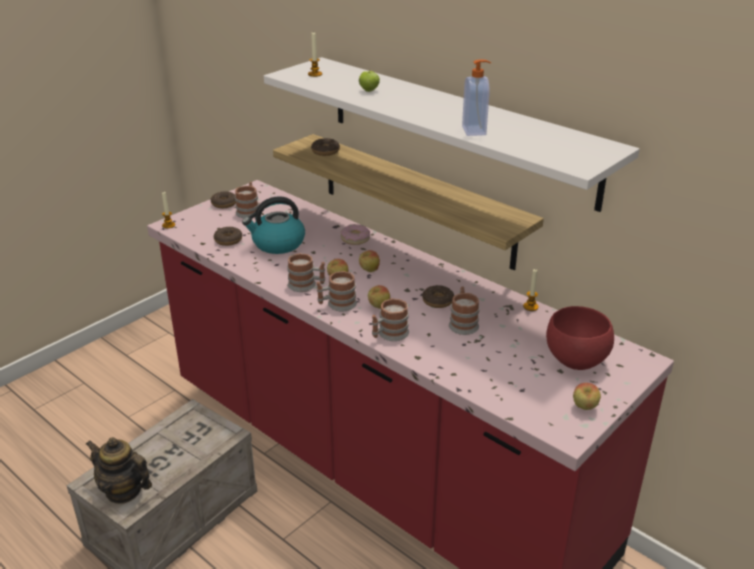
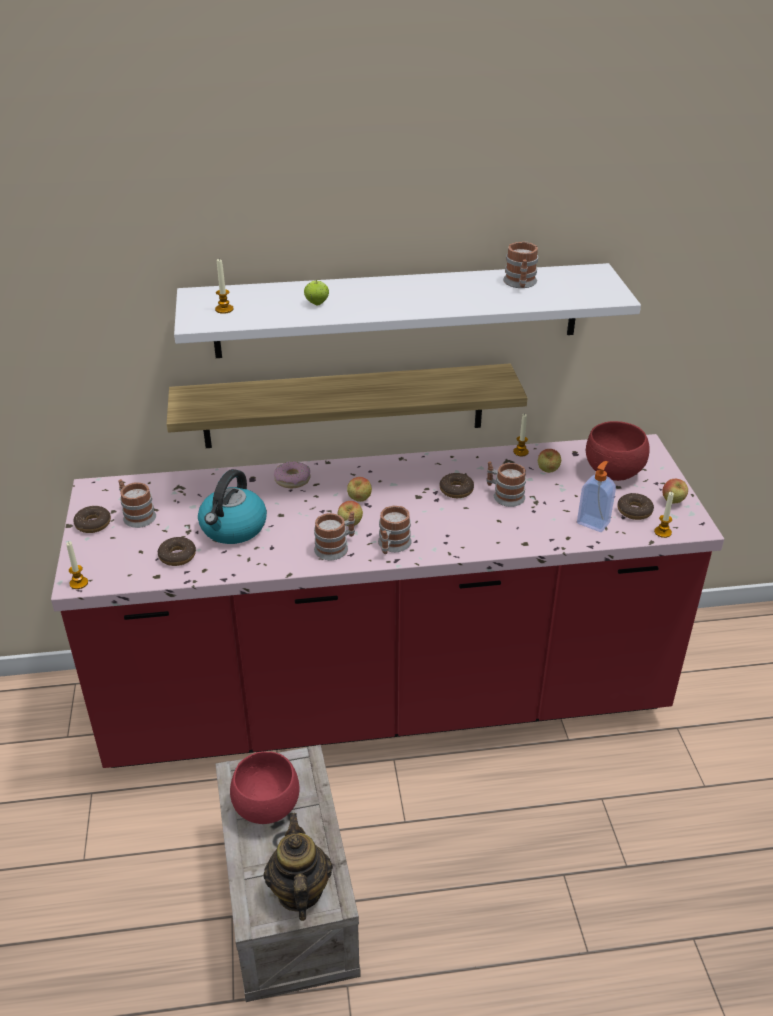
camera: 50 degrees left, 5 degrees up
teapot [85,437,152,504] -> teapot turned 105 degrees clockwise [263,813,333,921]
donut [311,138,340,156] -> donut moved to [617,493,654,520]
apple [368,285,390,309] -> apple moved to [538,449,561,473]
mug [372,298,409,341] -> mug moved to [503,241,538,288]
soap dispenser [462,60,491,136] -> soap dispenser moved to [577,461,616,532]
none -> red bowl [230,751,300,824]
none -> candle [654,492,674,538]

